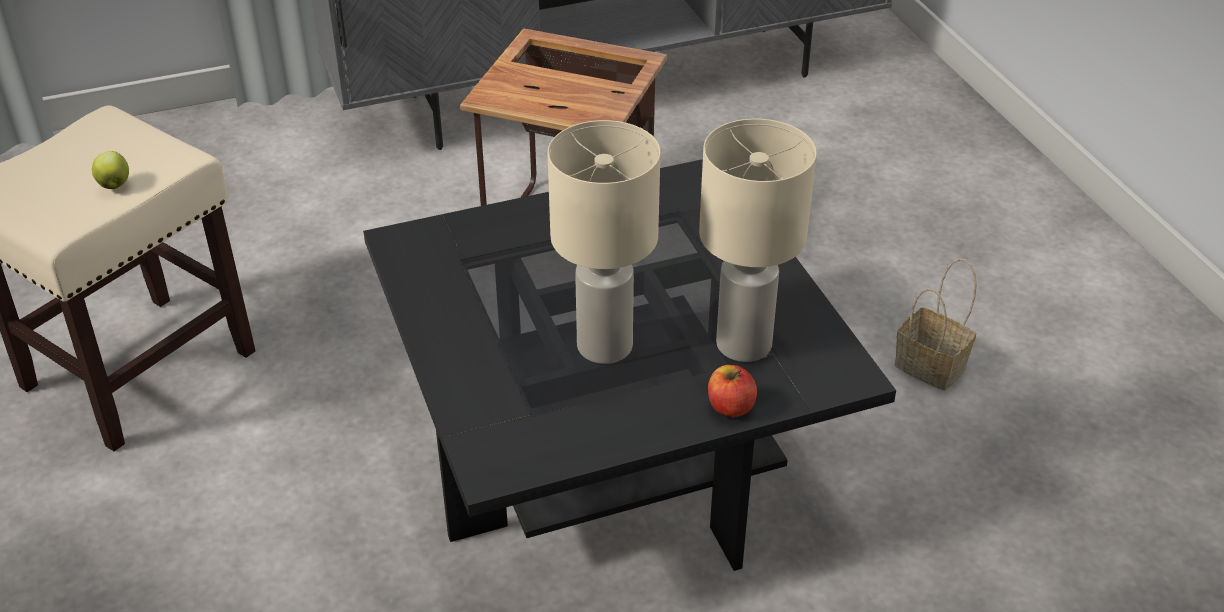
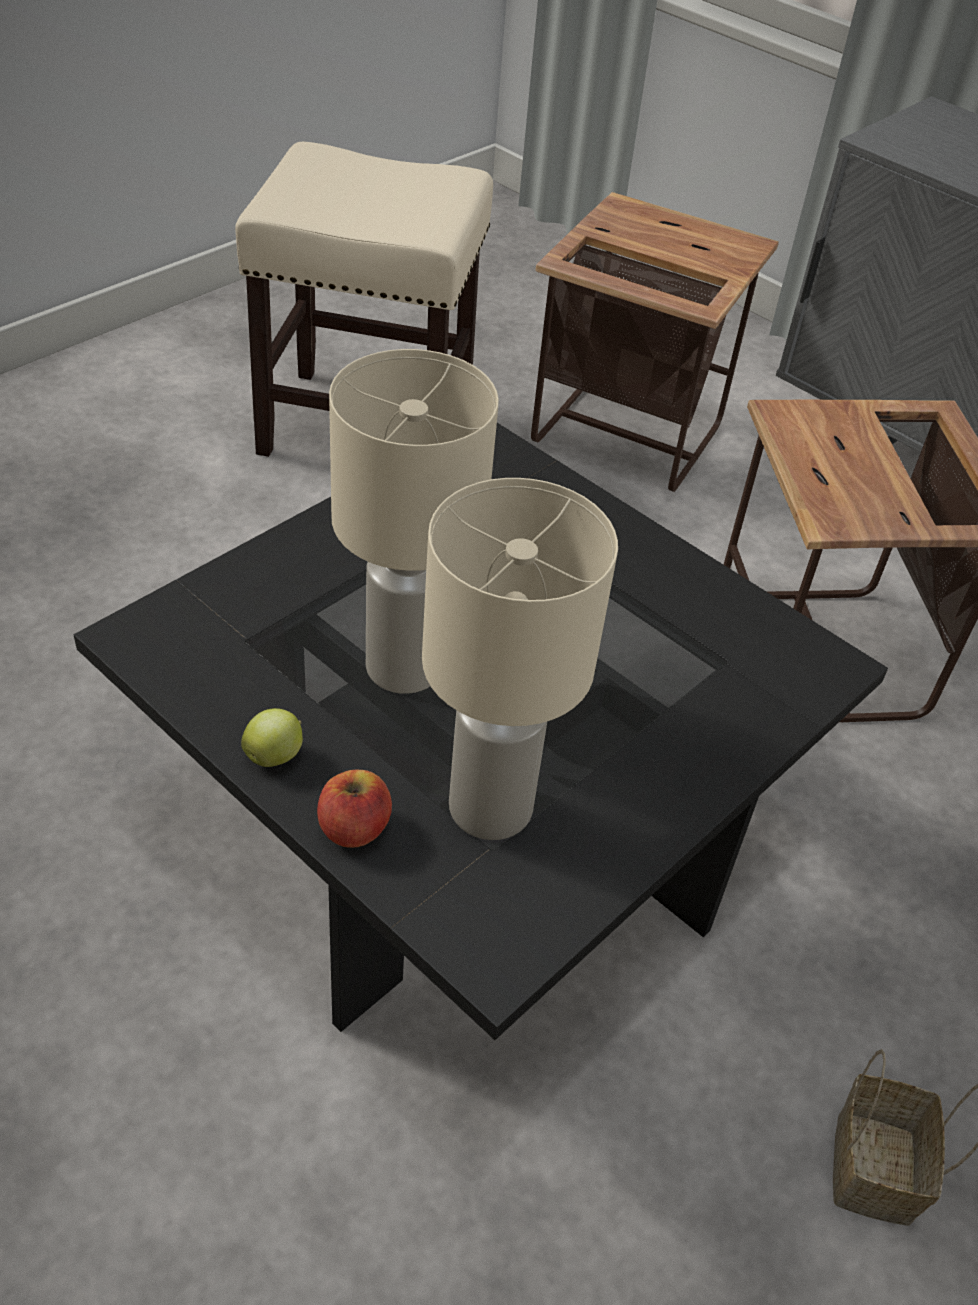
camera: 60 degrees right, 5 degrees up
apple [92,151,129,189] -> apple moved to [241,708,303,767]
none -> side table [531,192,779,492]

